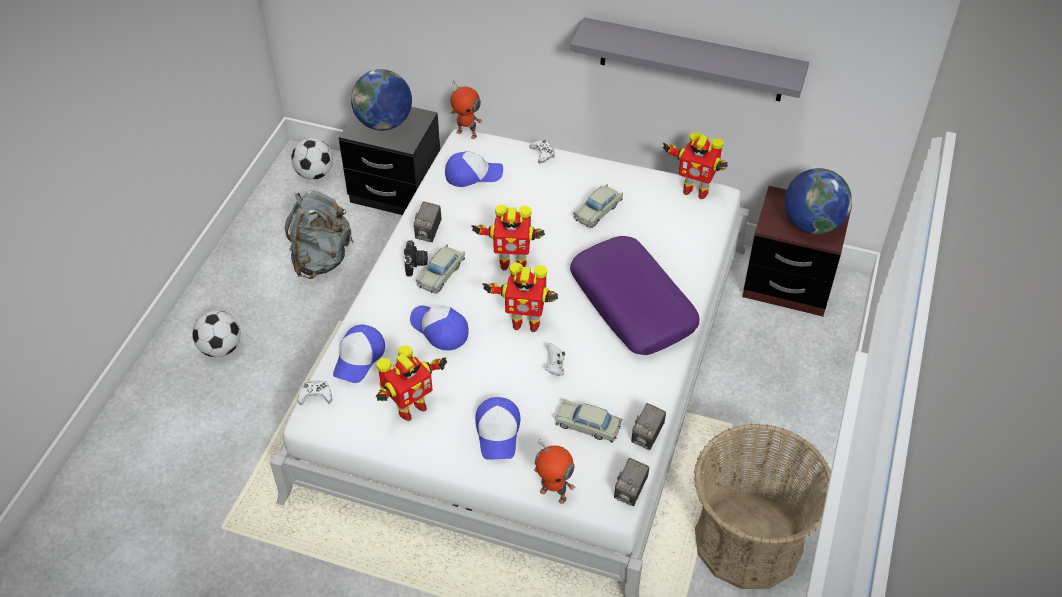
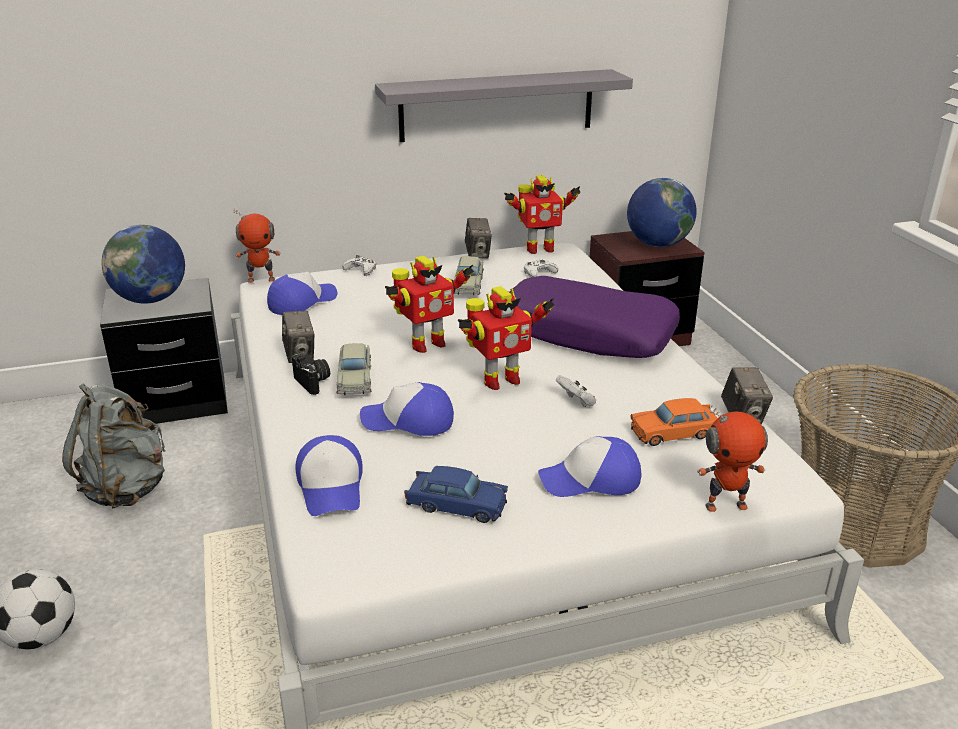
camera: 35 degrees left, 20 degrees down
football [291,138,333,180] -> none
white game controller [298,381,332,405] -> white game controller moved to [524,260,558,278]
toy robot [376,345,448,421] -> blue toy car [404,466,508,523]
cap [475,397,520,460] -> cap turned 120 degrees clockwise [538,436,641,497]
beige toy car [555,400,622,442] -> orange toy car [631,398,717,446]
camera [614,458,649,506] -> camera moved to [465,218,492,259]

